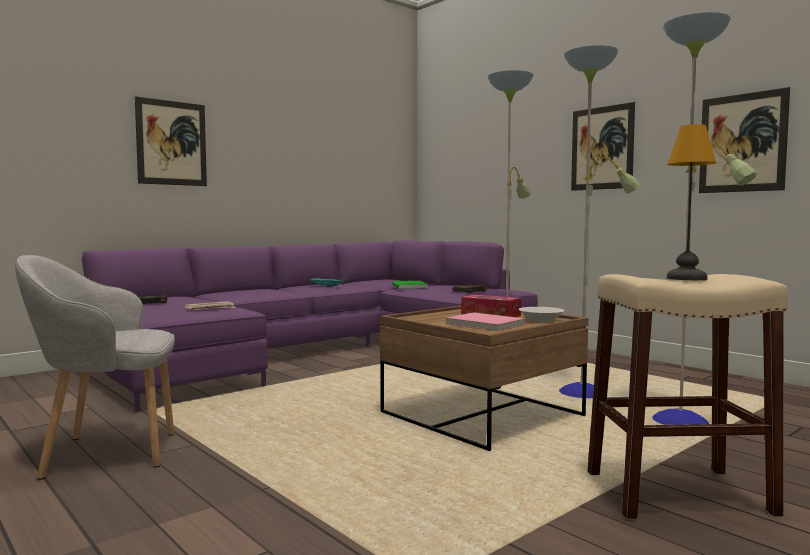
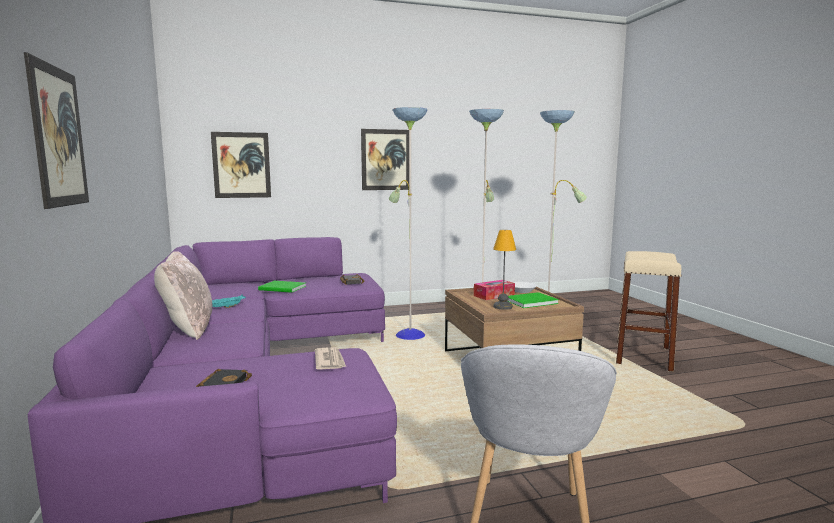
camera: 65 degrees left, 5 degrees up
pink book [445,312,526,331] -> green book [507,292,559,308]
table lamp [667,124,716,280] -> table lamp moved to [493,230,516,310]
picture [699,87,790,193] -> picture moved to [211,132,271,198]
none -> beige pillow [154,251,212,340]

